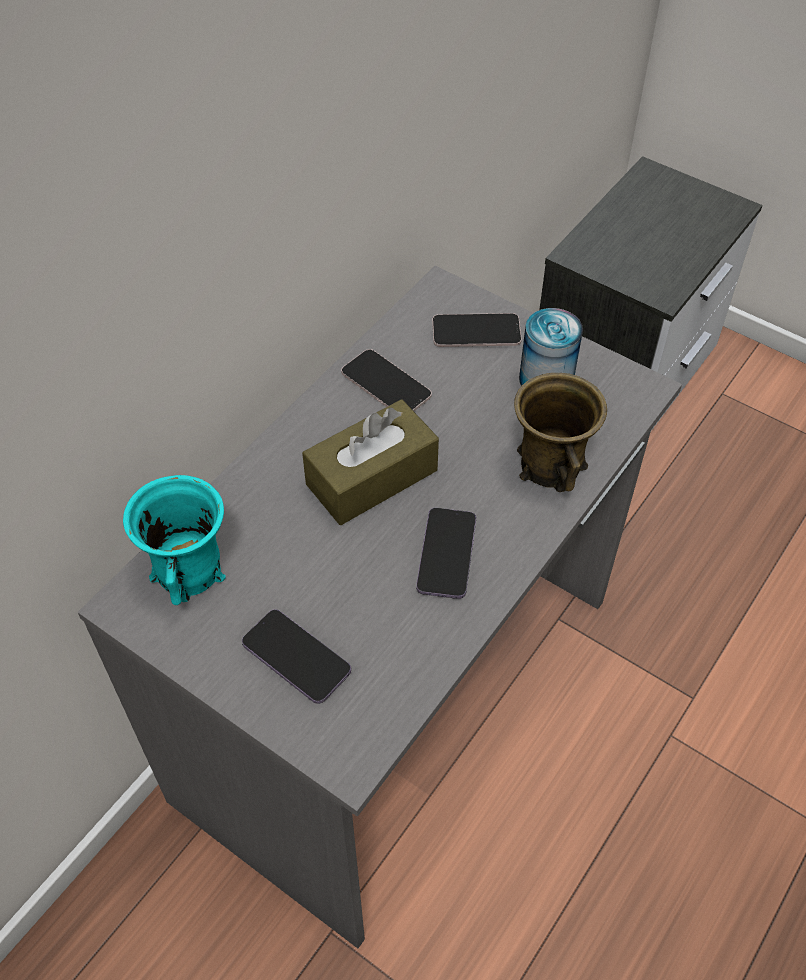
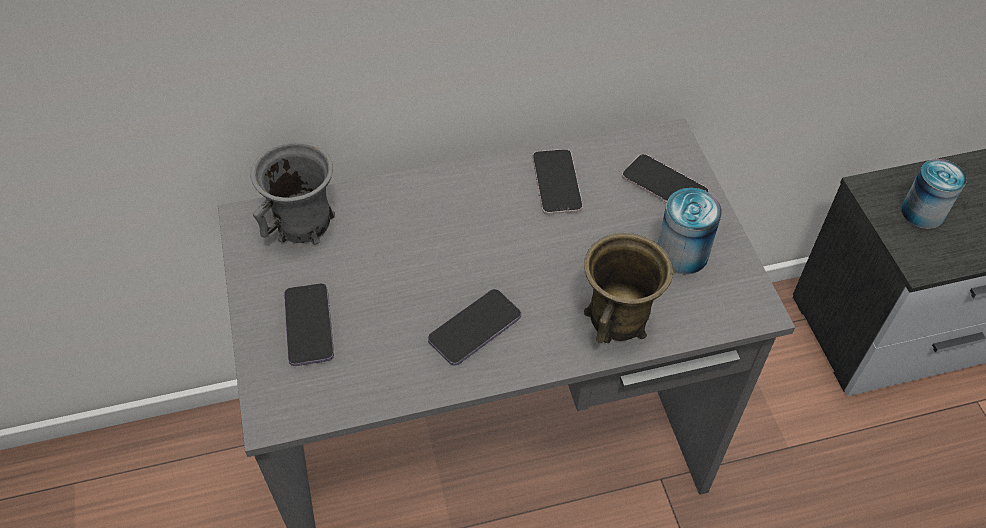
camera: 40 degrees right, 0 degrees up
turquoise mug [123,475,226,605] -> grey mug [250,141,335,245]
brown tissue box [302,399,439,525] -> none
none -> can [901,159,967,229]

